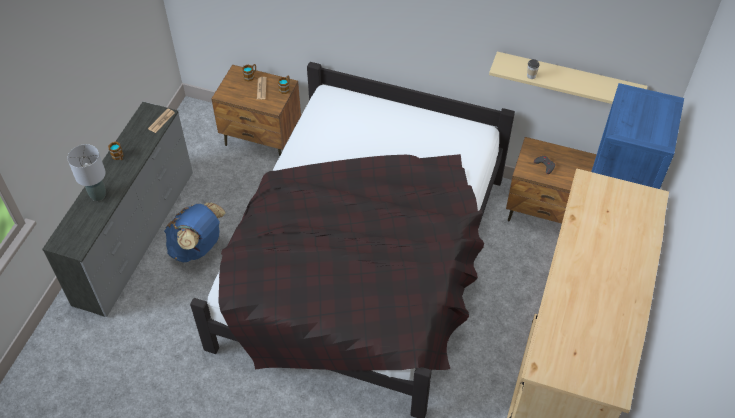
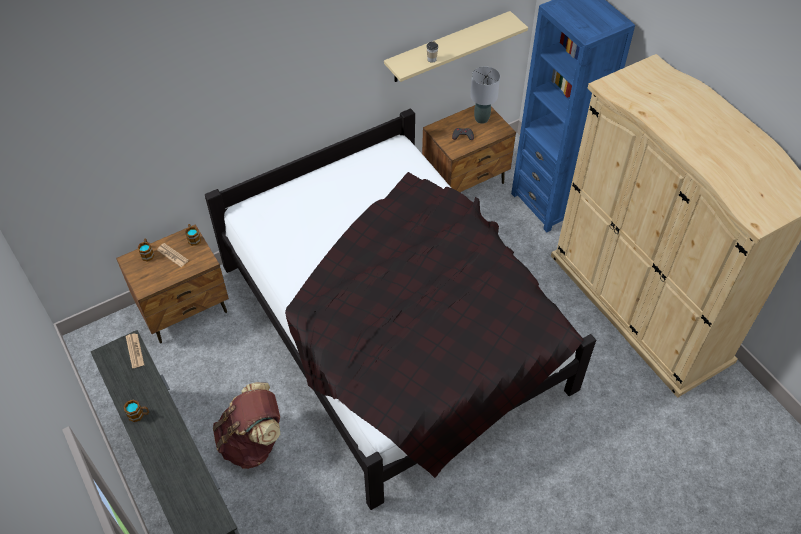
camera: 50 degrees left, 0 degrees up
grey table lamp [68,144,106,201] -> grey table lamp moved to [470,67,500,124]
blue backpack [164,203,226,262] -> brown backpack [213,382,280,469]

